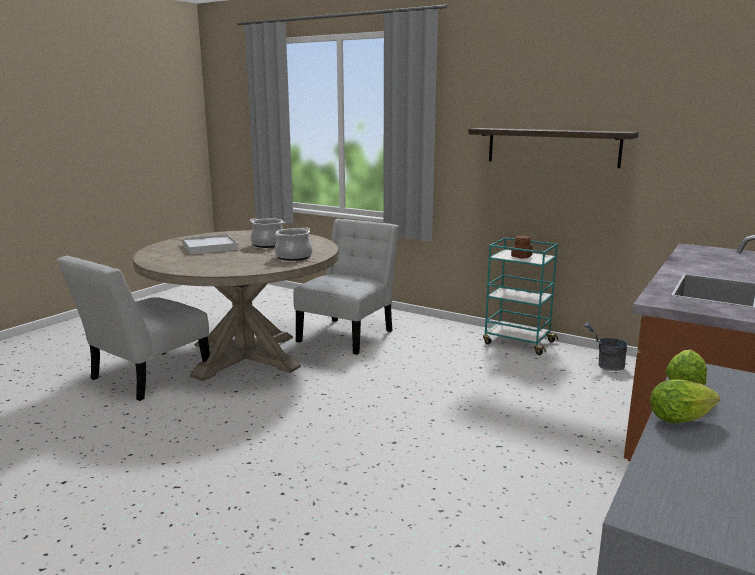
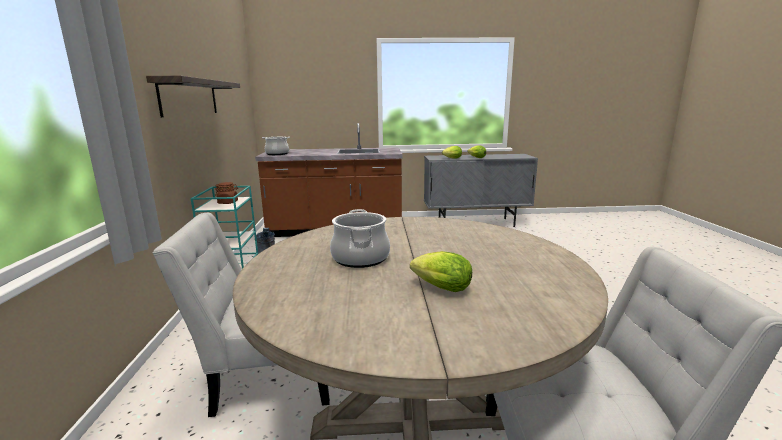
camera: 125 degrees left, 0 degrees up
white tray [182,234,238,255] -> lettuce [410,251,472,292]
cooking pot [275,227,313,261] -> cooking pot moved to [262,137,290,155]

